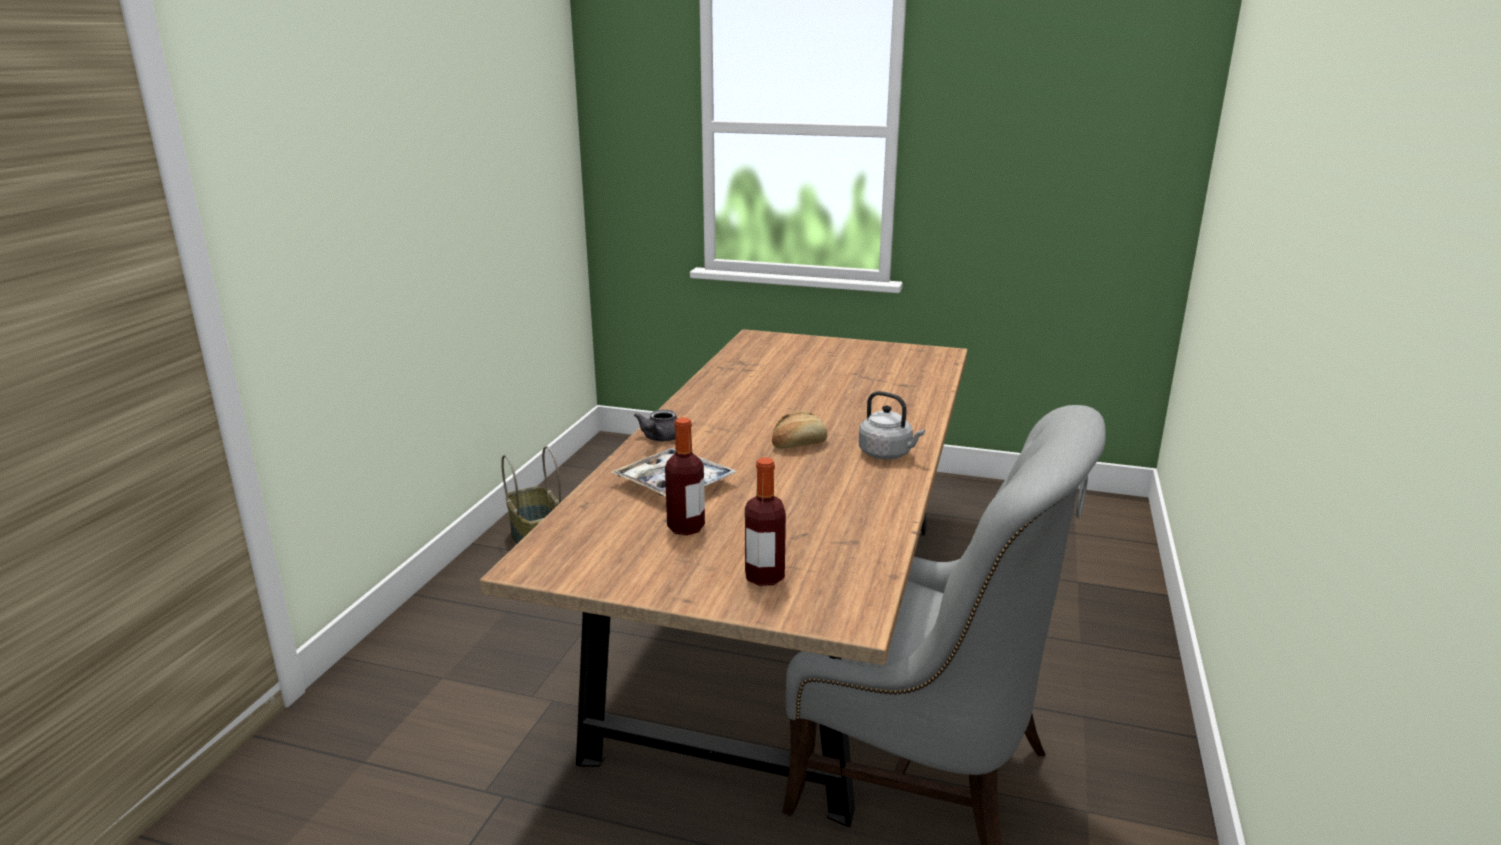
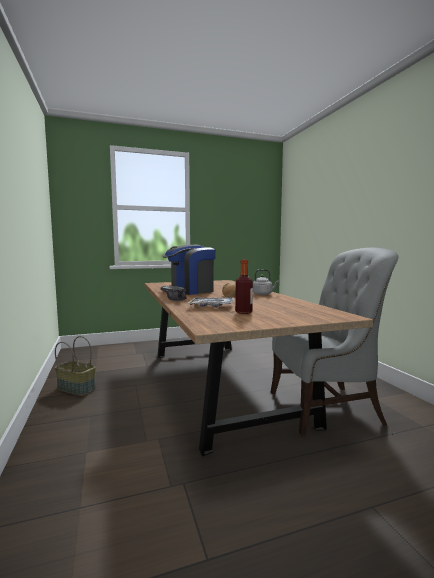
camera: 35 degrees left, 15 degrees down
bottle [745,457,786,586] -> none
none -> coffee machine [161,245,216,295]

